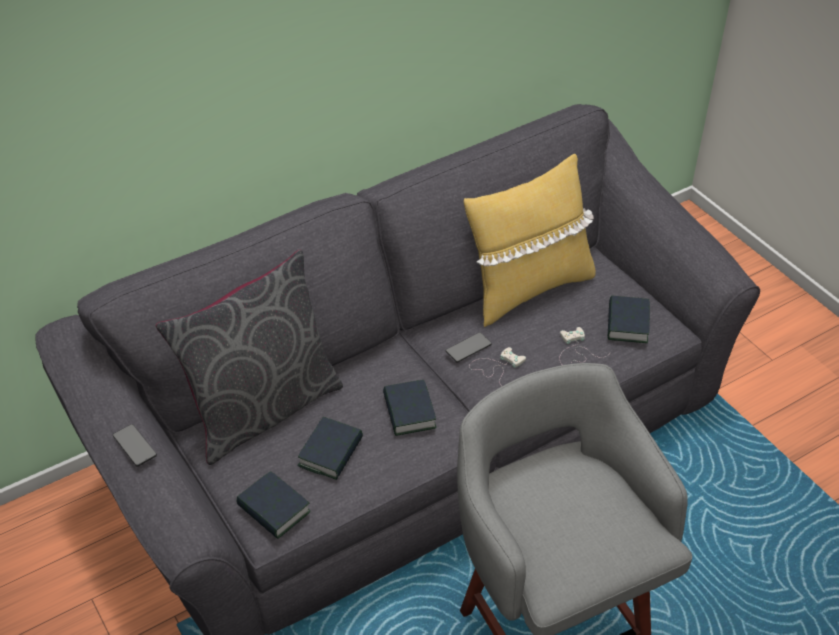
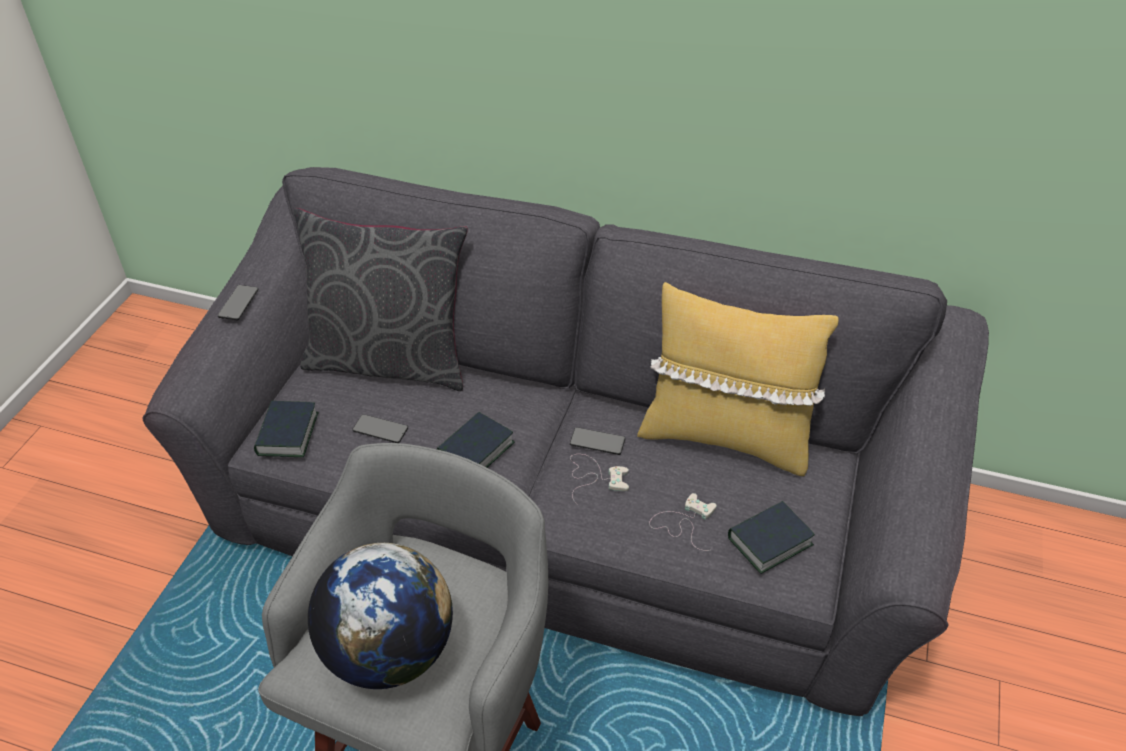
camera: 50 degrees right, 0 degrees up
book [297,417,363,480] -> phone [352,414,408,443]
none -> globe [308,543,453,689]

